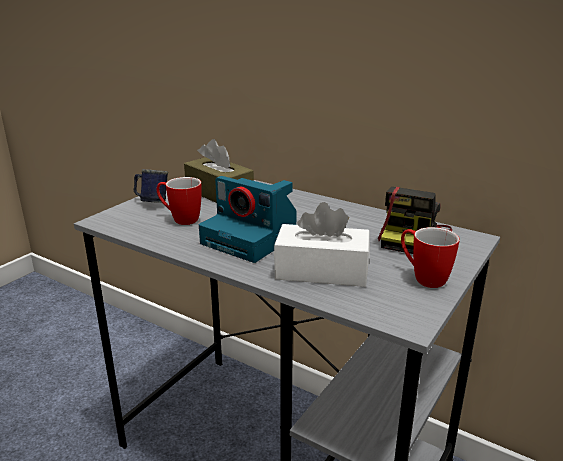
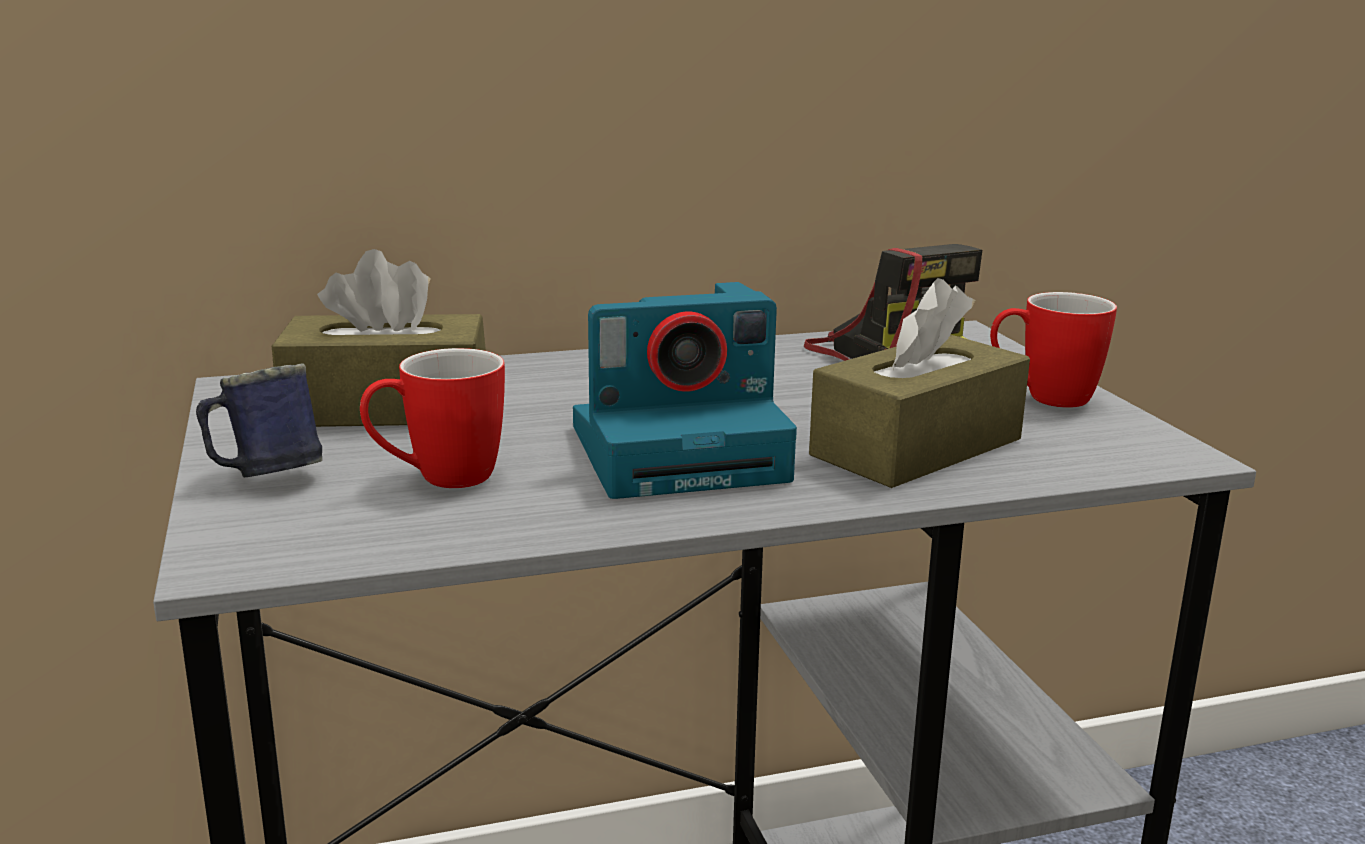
camera: 50 degrees left, 5 degrees down
white tissue box [274,202,370,287] -> brown tissue box [809,278,1030,488]

